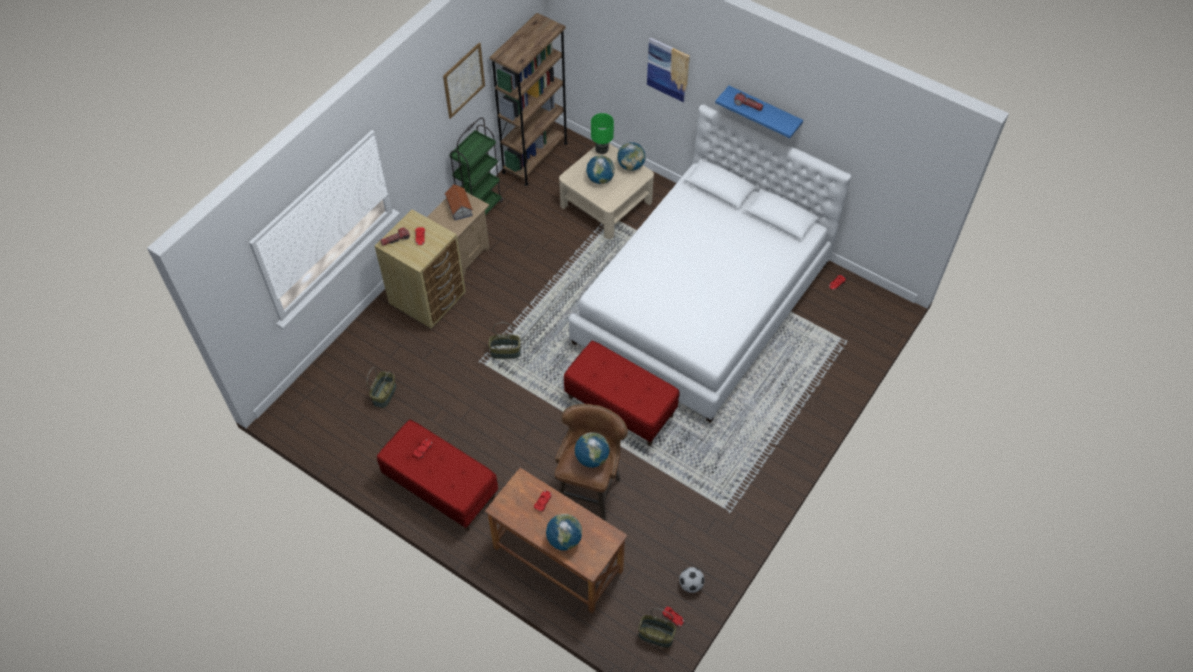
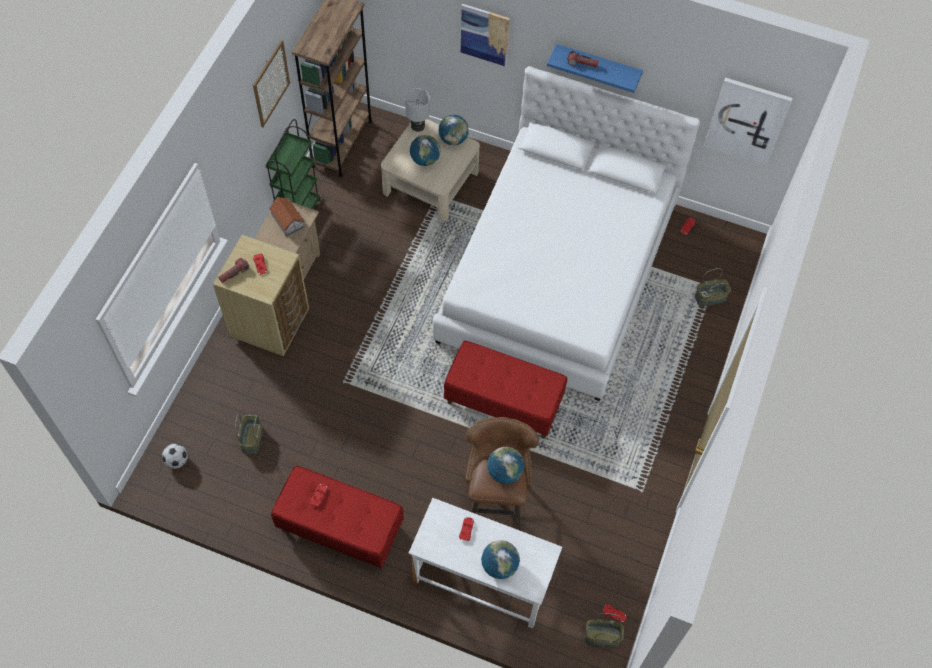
camera: 15 degrees left, 5 degrees up
brown desk [484,468,628,614] -> white desk [409,498,562,629]
basket [489,322,521,359] -> basket moved to [695,268,731,306]
green table lamp [591,113,614,154] -> grey table lamp [405,88,430,131]
football [679,567,705,593] -> football moved to [162,444,188,469]
none -> picture [704,78,793,166]

